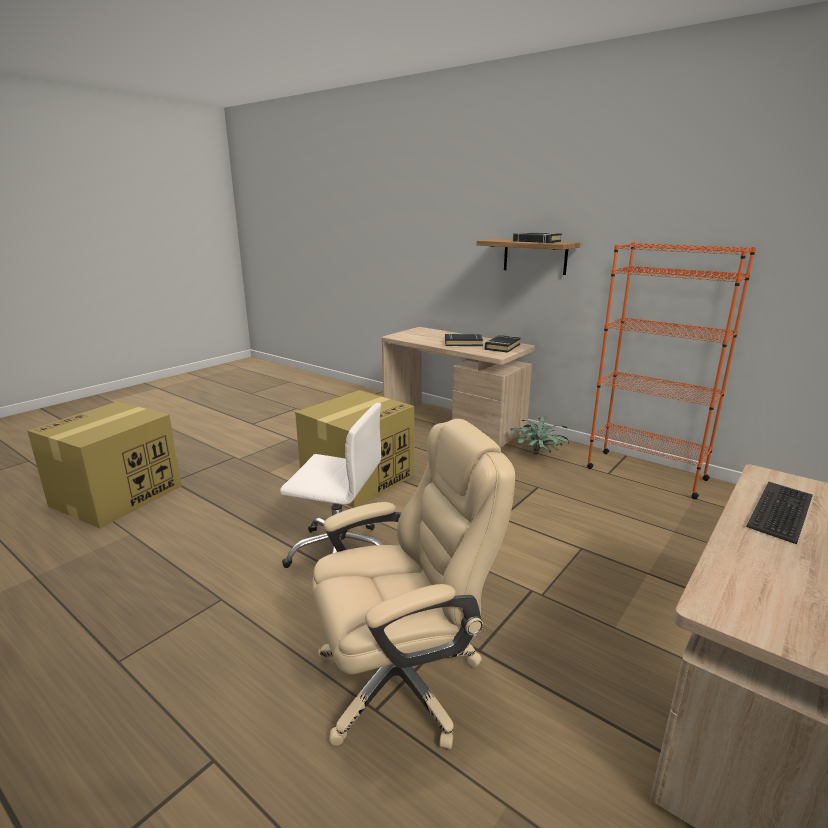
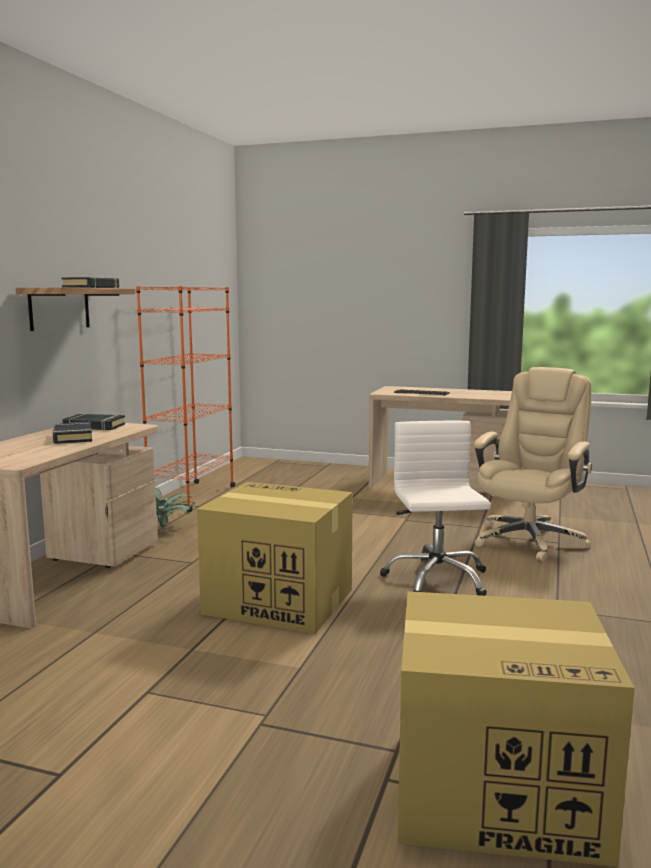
camera: 110 degrees left, 10 degrees down
beige office chair [312,419,515,749] -> beige office chair turned 75 degrees clockwise [474,367,592,562]

